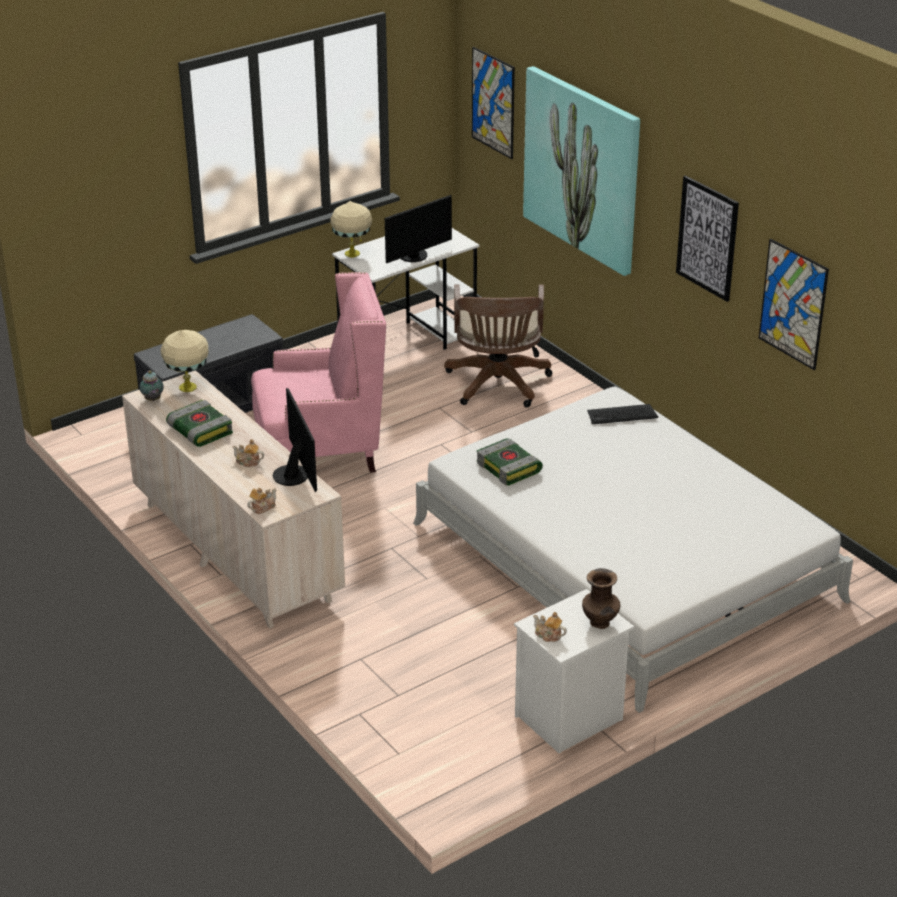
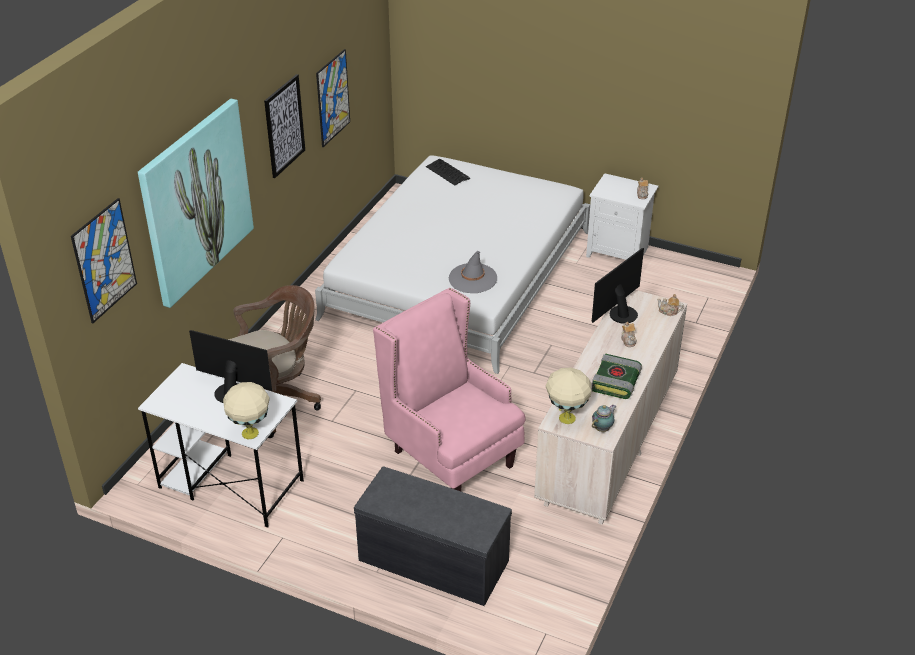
camera: 120 degrees left, 5 degrees up
book [477,438,543,486] -> grey hat [449,251,497,293]
brown vase [582,568,620,629] -> none
keyboard [587,404,658,424] -> keyboard moved to [426,159,470,185]

